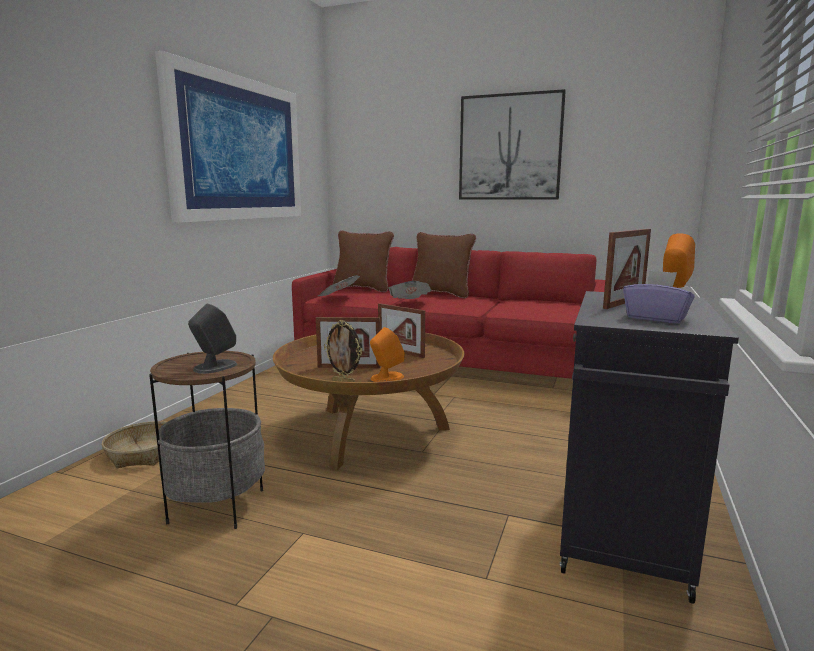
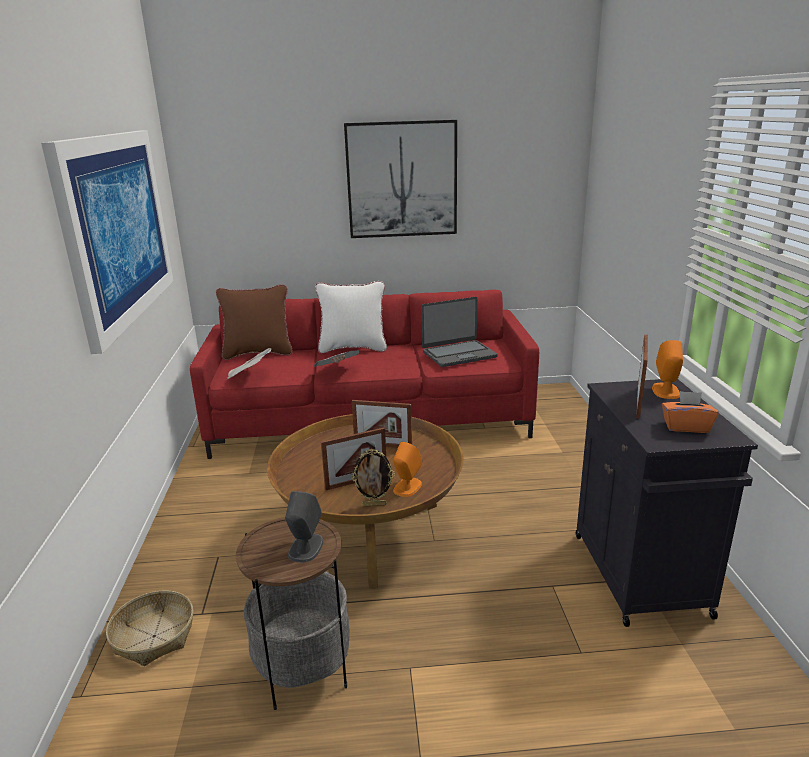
camera: 25 degrees left, 10 degrees up
brown pillow [412,232,476,298] -> white pillow [315,281,387,353]
purple tissue box [623,270,695,323] -> orange tissue box [662,391,719,433]
none -> laptop [421,297,498,367]

